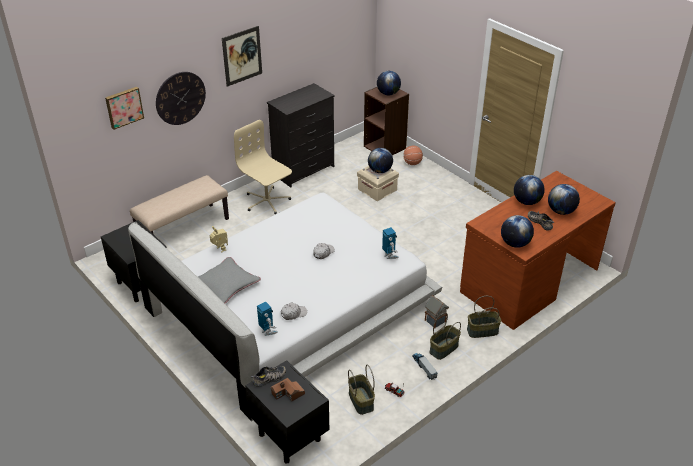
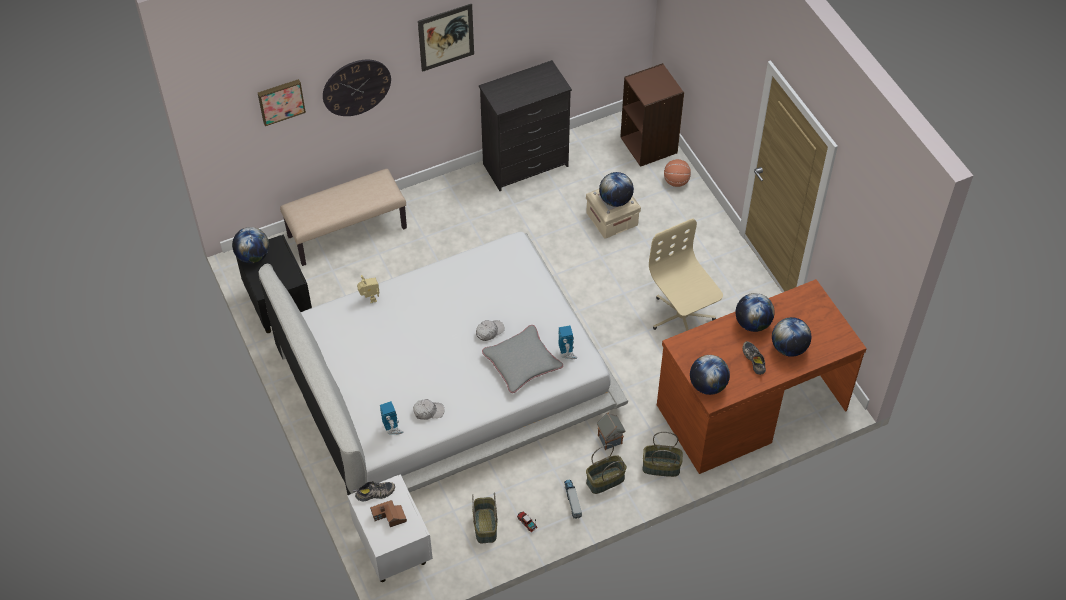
camera: 15 degrees right, 15 degrees up
grey pillow [198,257,261,303] -> grey pillow moved to [482,325,563,393]
beige office chair [234,120,292,214] -> beige office chair moved to [649,218,723,331]
black nightstand [245,361,329,464] -> white nightstand [347,474,433,582]
globe [377,71,401,95] -> globe moved to [232,227,269,263]

